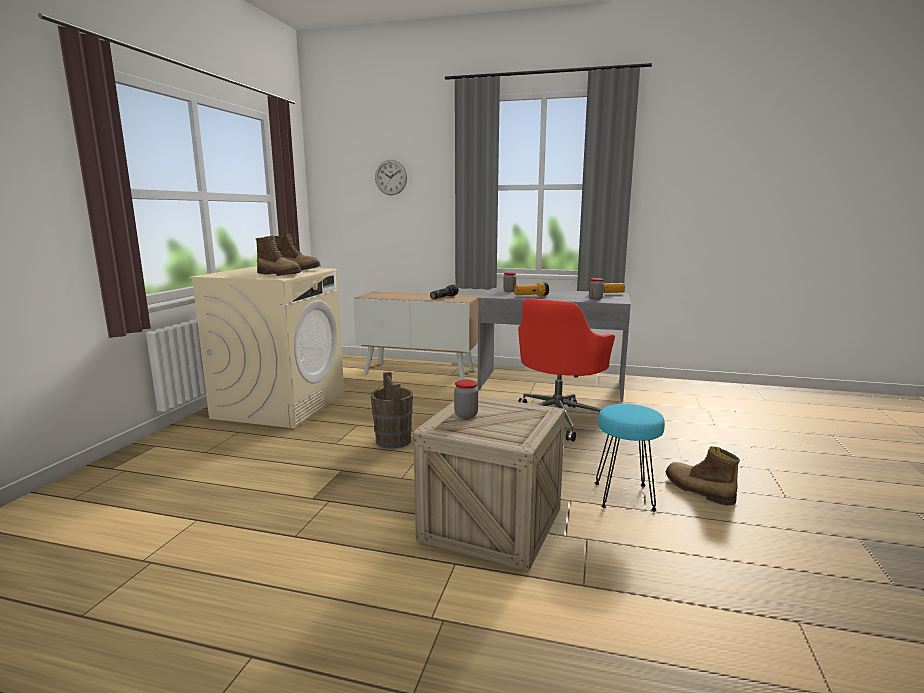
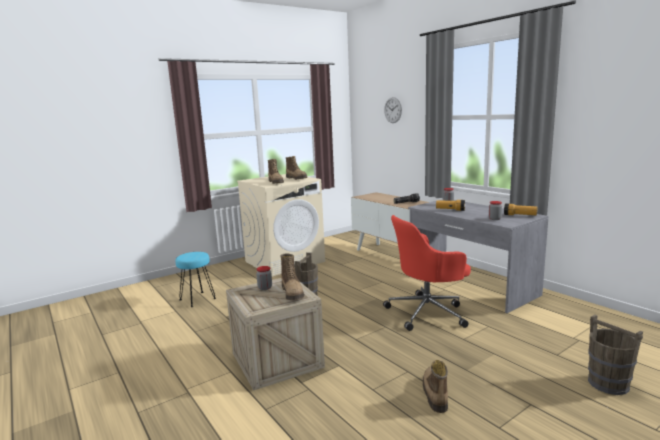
camera: 40 degrees right, 0 degrees up
turquoise stool [595,404,665,511] -> turquoise stool moved to [175,252,216,307]
none -> boot [280,253,304,300]
none -> brown bucket [588,315,643,395]

